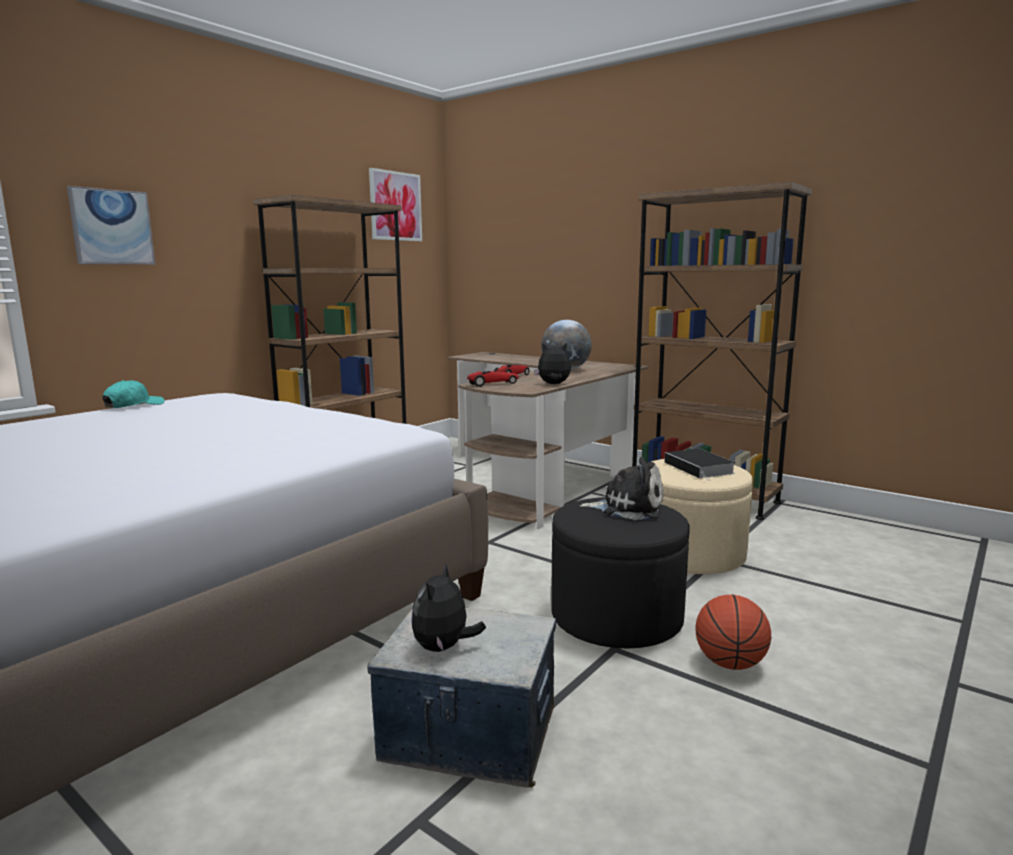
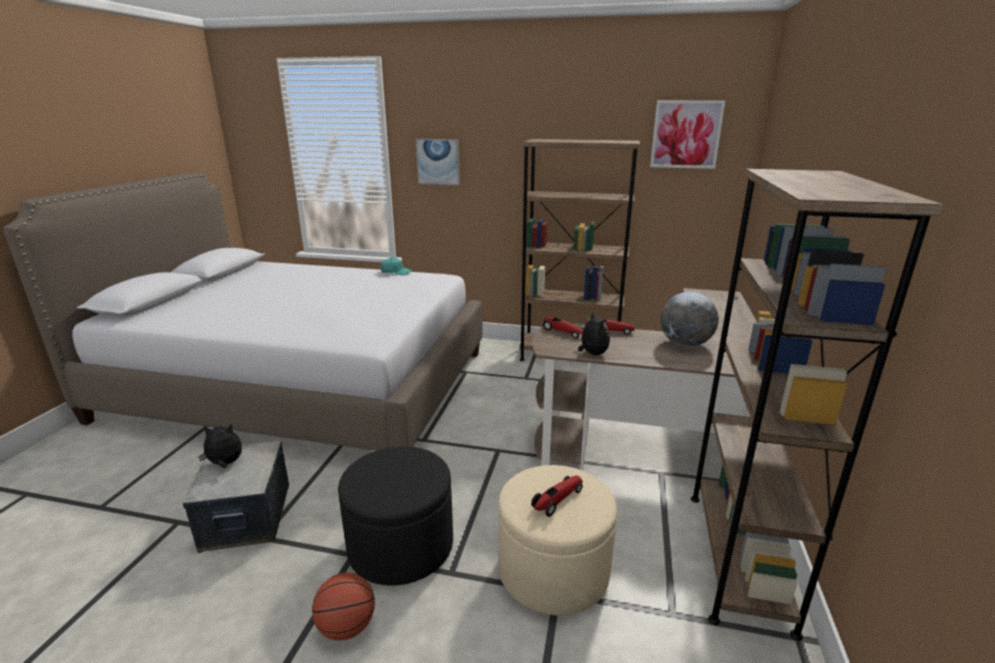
camera: 65 degrees right, 10 degrees up
plush toy [579,457,663,520] -> none
book [665,449,736,481] -> toy car [531,475,583,517]

